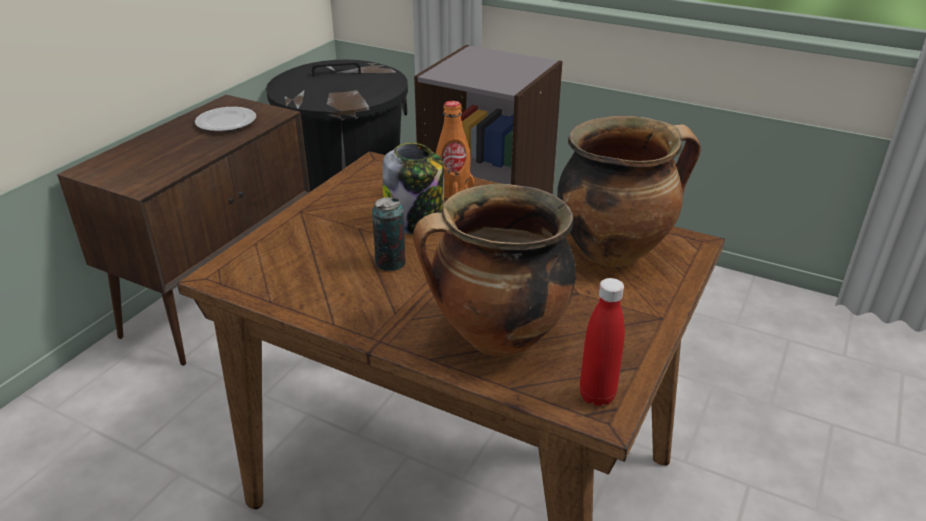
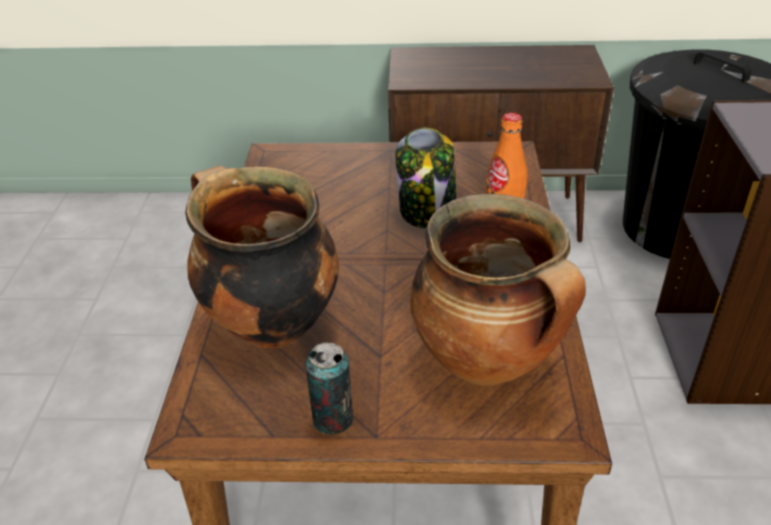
camera: 65 degrees right, 5 degrees up
plate [195,107,256,132] -> none
can [372,197,406,271] -> can moved to [305,342,353,435]
red bottle [580,278,625,406] -> none

